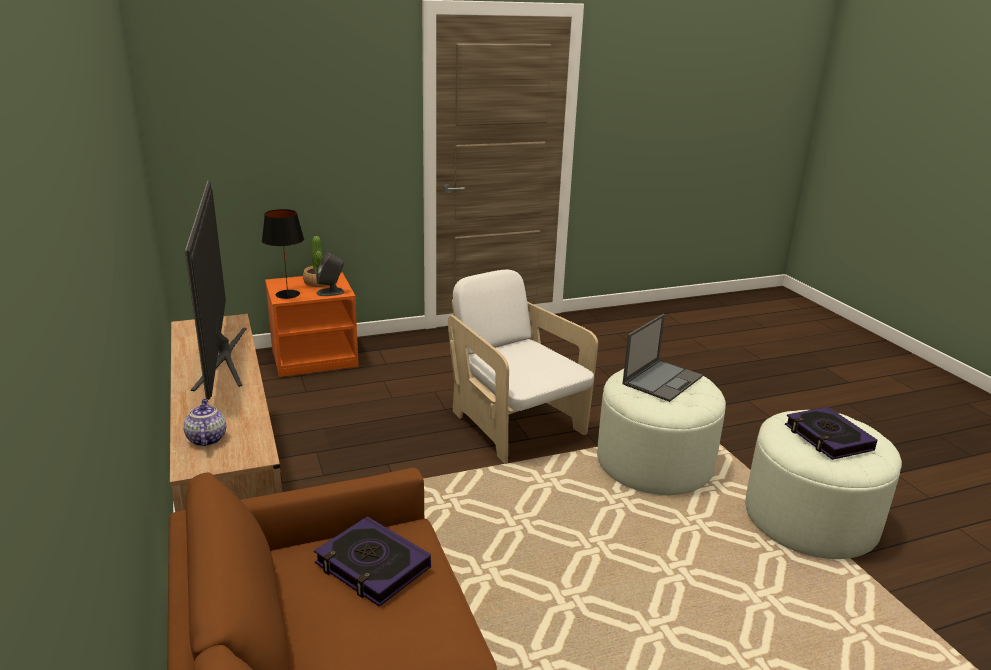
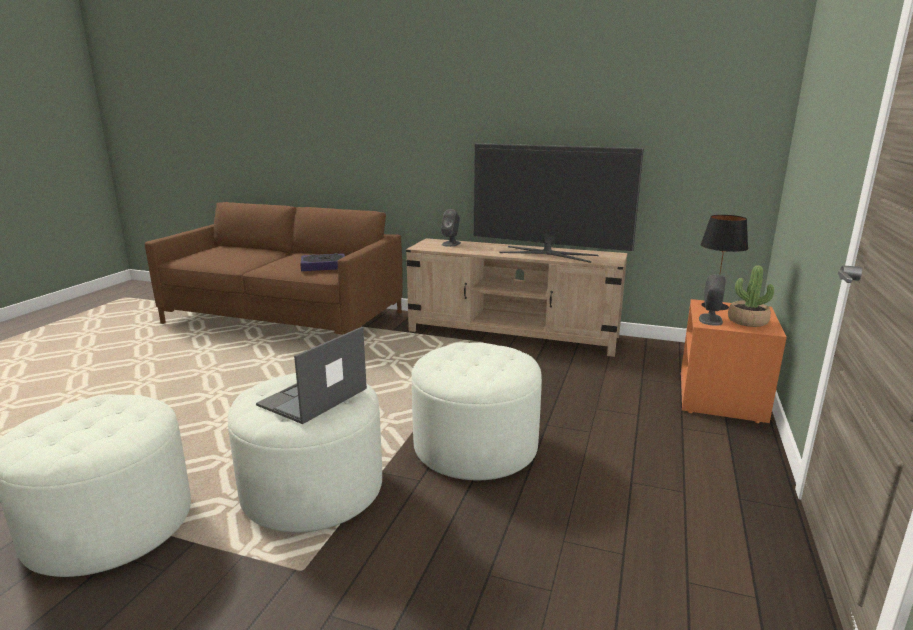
camera: 130 degrees right, 5 degrees down
teapot [183,399,226,446] -> grey speaker [441,209,461,247]
white armchair [448,270,598,464] -> white ottoman [411,342,542,480]
laptop [622,314,703,402] -> laptop turned 45 degrees clockwise [256,327,367,424]
book [785,407,878,460] -> none

